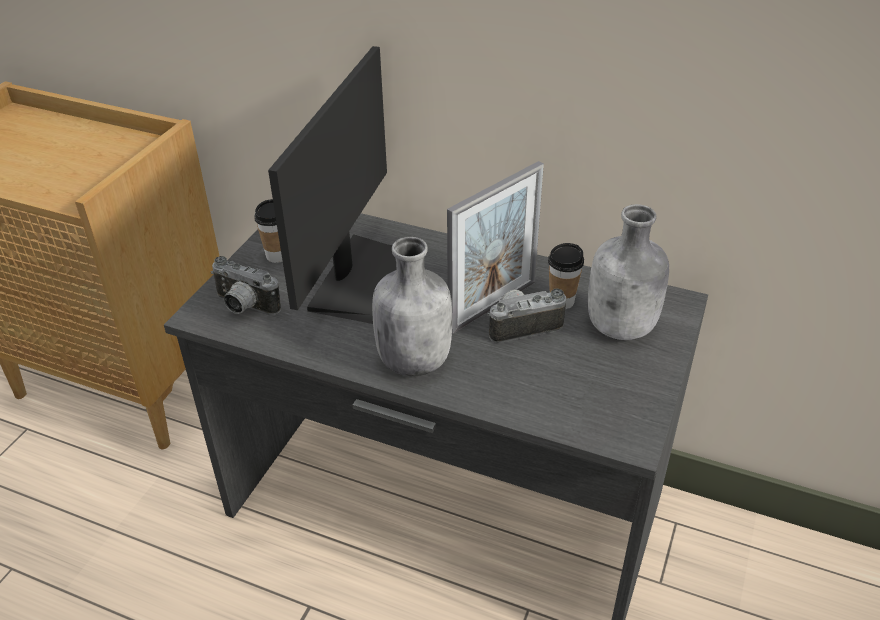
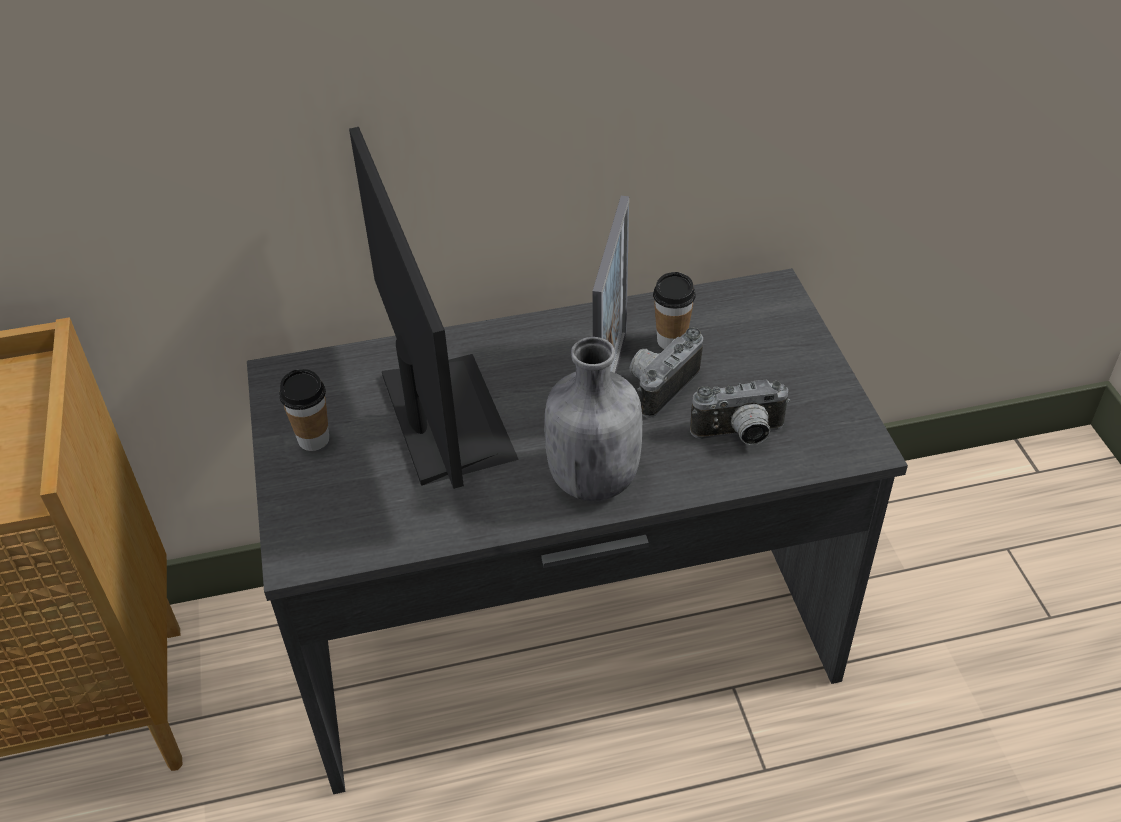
camera: 35 degrees left, 5 degrees up
camera [211,256,281,315] -> camera moved to [690,380,790,445]
grey bottle [588,204,669,340] -> none

